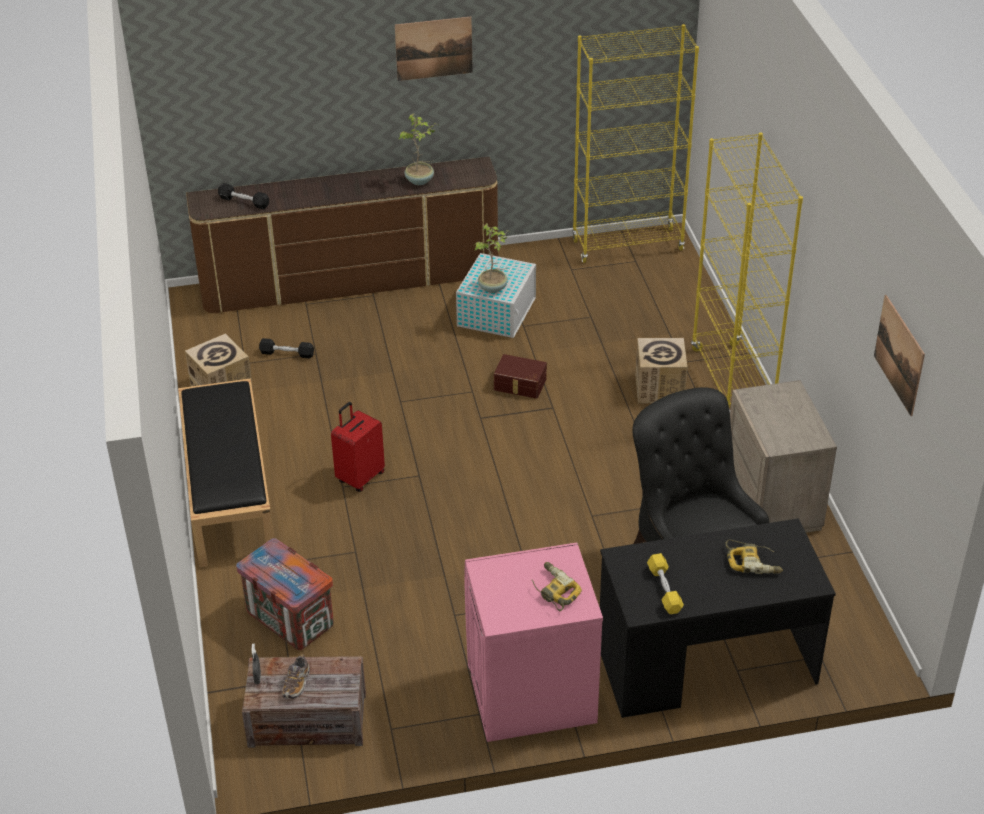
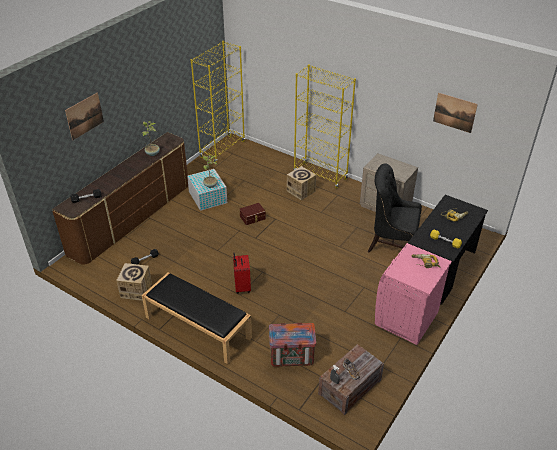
camera: 45 degrees left, 0 degrees up
picture [395,17,473,81] -> picture moved to [65,92,104,140]

